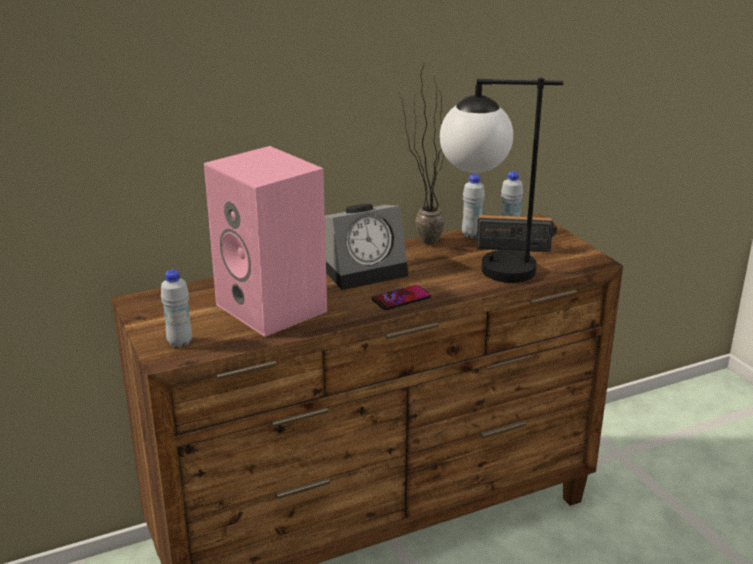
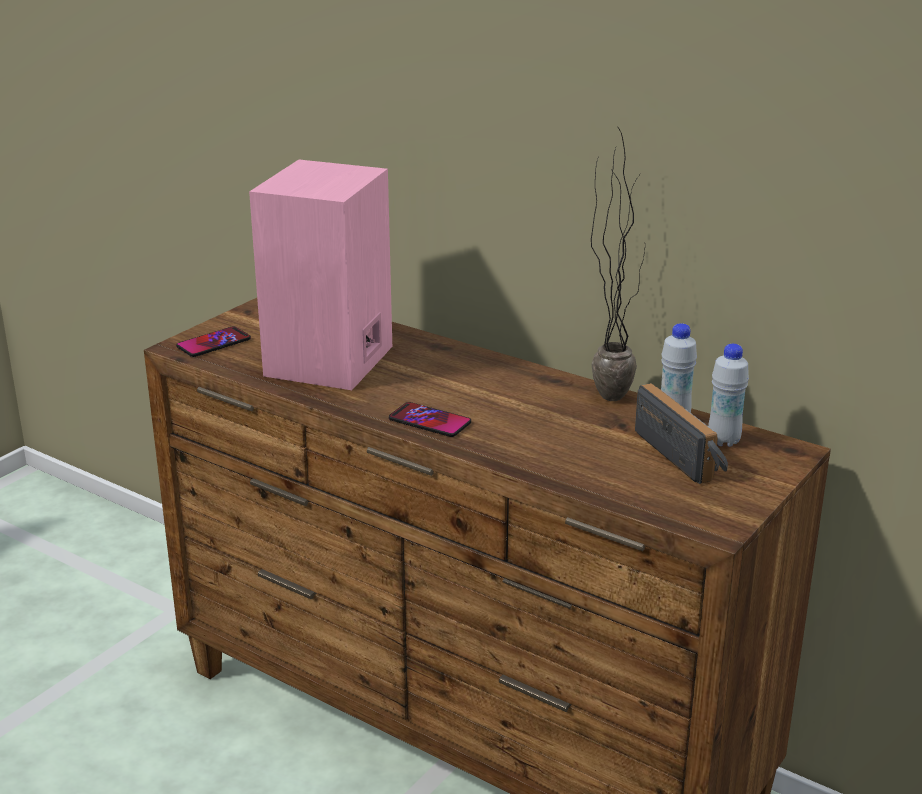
camera: 60 degrees right, 0 degrees up
white bottle [161,270,192,348] -> phone [176,326,251,357]
alarm clock [325,204,408,290] -> none
table lamp [440,78,563,283] -> none

